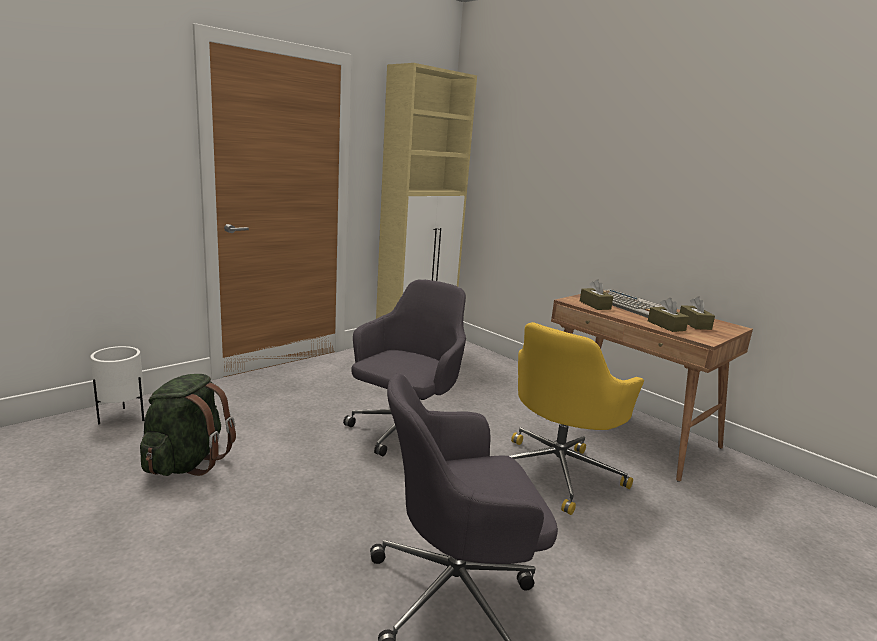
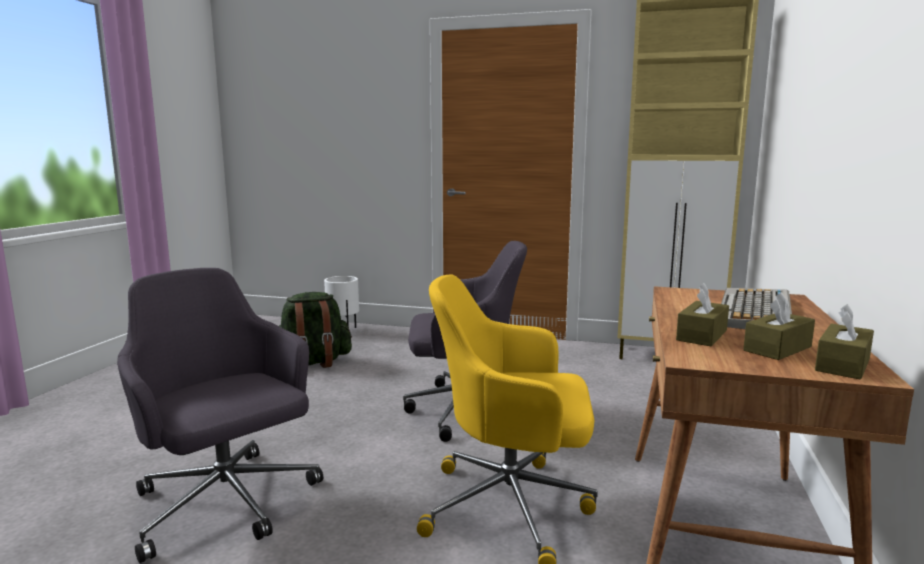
camera: 60 degrees right, 5 degrees down
brown tissue box [580,279,614,310] -> brown tissue box moved to [815,304,874,380]

